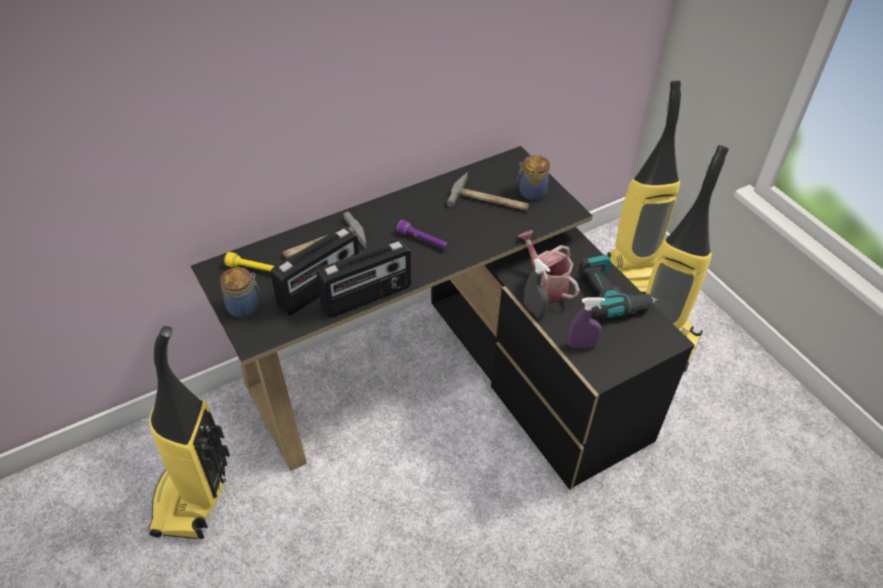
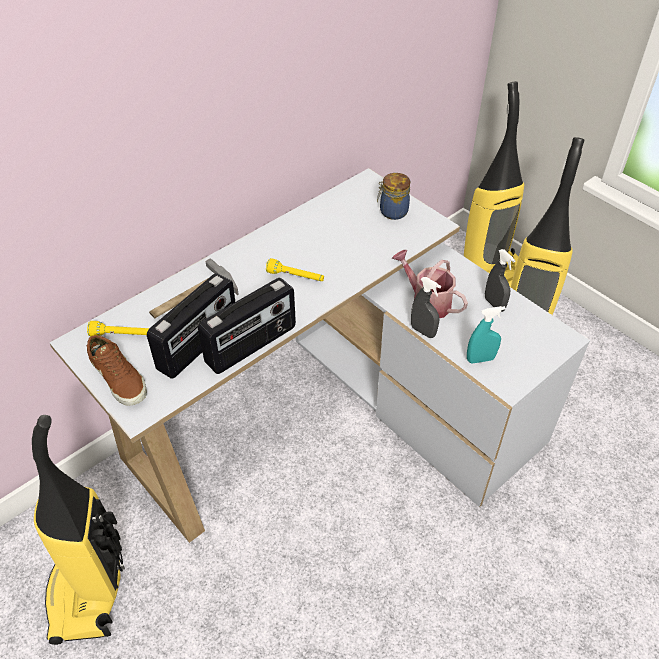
camera: 10 degrees left, 0 degrees up
black desk [191,146,695,490] -> white desk [50,168,590,543]
jar [220,267,260,318] -> brown shoe [87,335,147,406]
purple flashlight [396,220,448,248] -> yellow flashlight [266,258,324,281]
hammer [447,172,529,211] -> none
purple spray bottle [568,297,605,348] -> turquoise spray bottle [467,306,506,364]
power drill [578,255,658,320] -> grey spray bottle [485,249,516,312]

